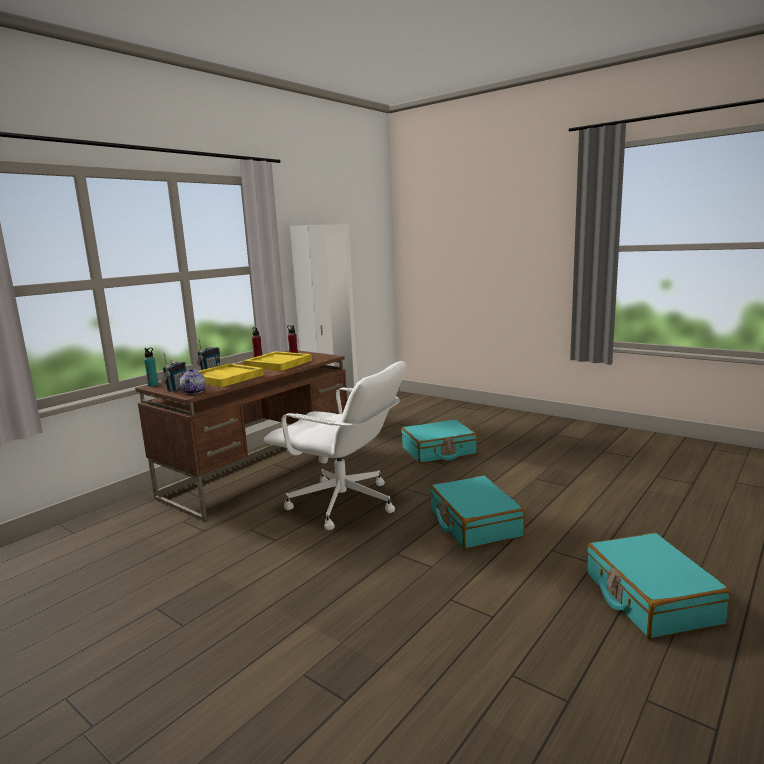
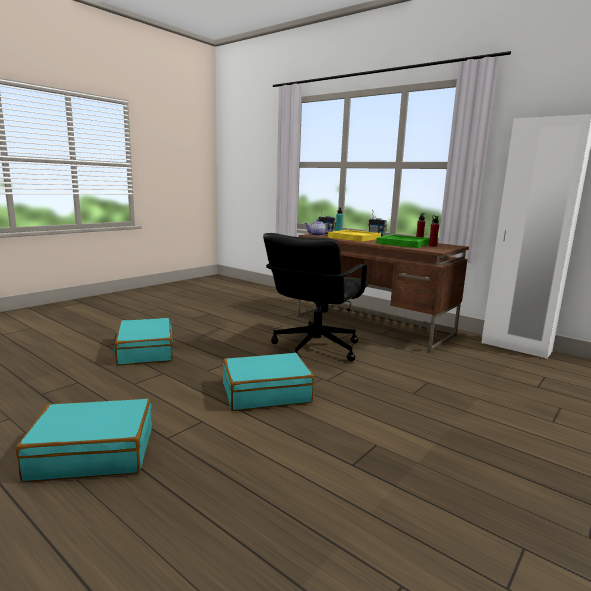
camera: 90 degrees right, 0 degrees up
yellow tray [243,351,312,371] -> green tray [376,234,430,248]
white office chair [264,361,406,530] -> black office chair [263,233,368,362]
turquoise suitcase [401,420,477,463] -> turquoise suitcase moved to [114,318,173,366]

